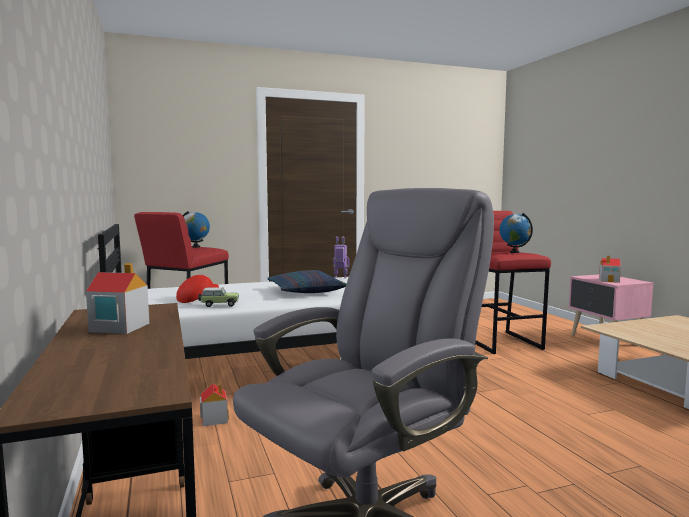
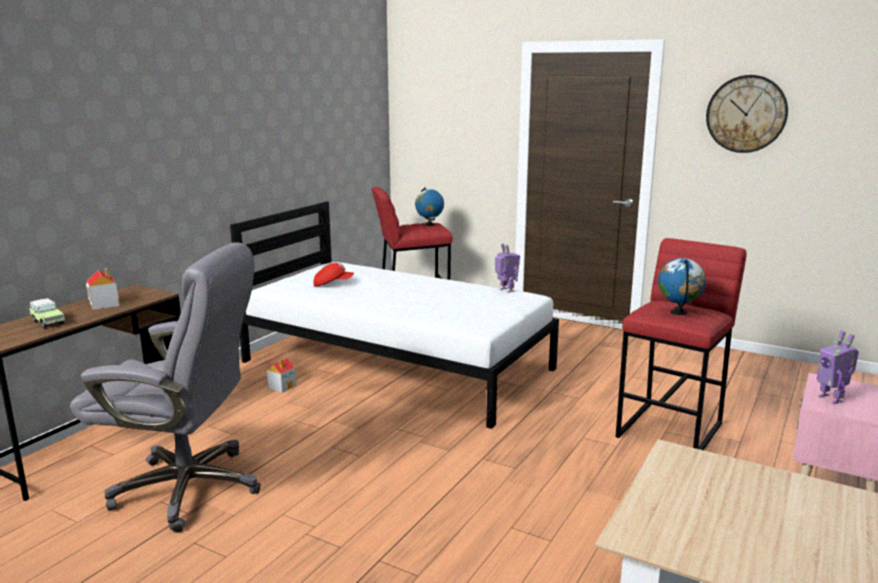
camera: 50 degrees right, 10 degrees up
toy car [198,287,239,307] -> toy car moved to [30,298,65,328]
blue pillow [267,270,346,293] -> none
toy house [599,256,621,283] -> toy robot [817,331,859,404]
none -> wall clock [706,75,788,153]

